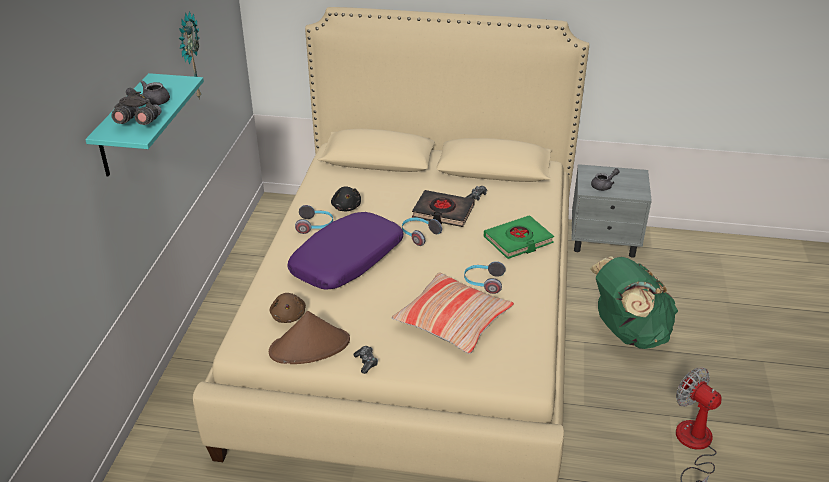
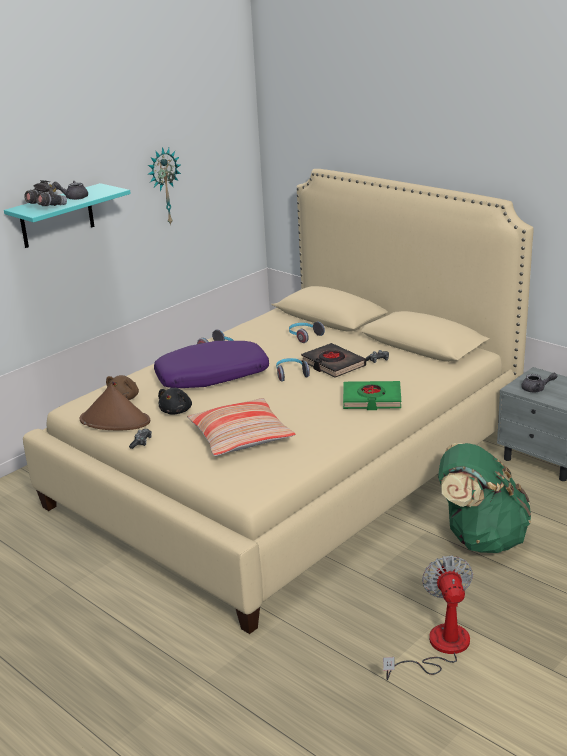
camera: 35 degrees right, 10 degrees down
black plush toy [331,186,361,211] -> black plush toy moved to [158,388,192,415]
headphones [464,261,506,294] -> headphones moved to [289,321,325,343]

